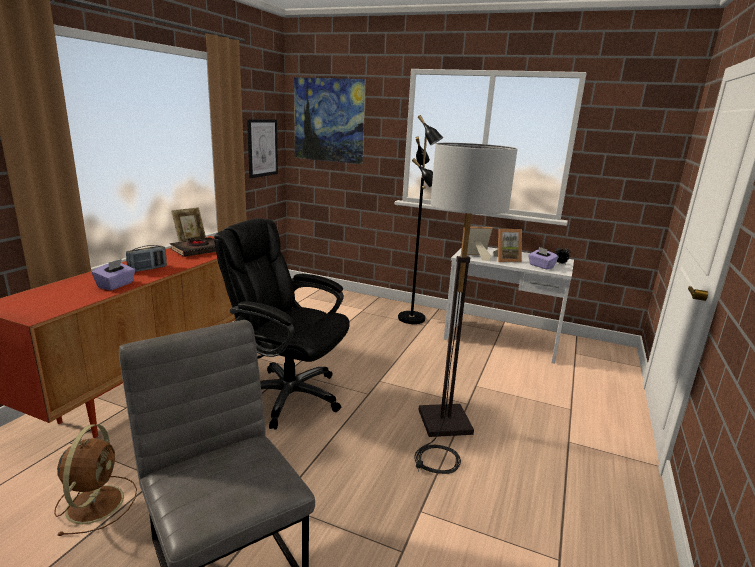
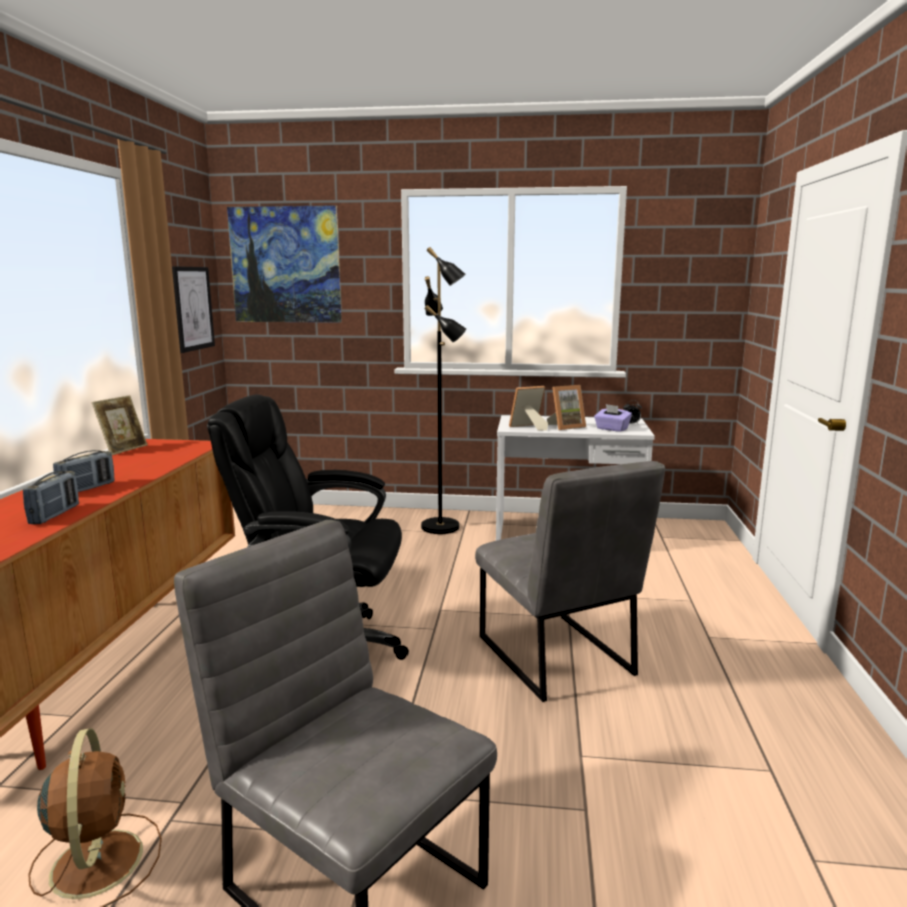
camera: 15 degrees left, 5 degrees down
purple tissue box [92,259,135,290] -> radio [23,471,79,524]
black book [170,237,216,257] -> none
floor lamp [414,143,518,474] -> grey chair [475,461,665,702]

